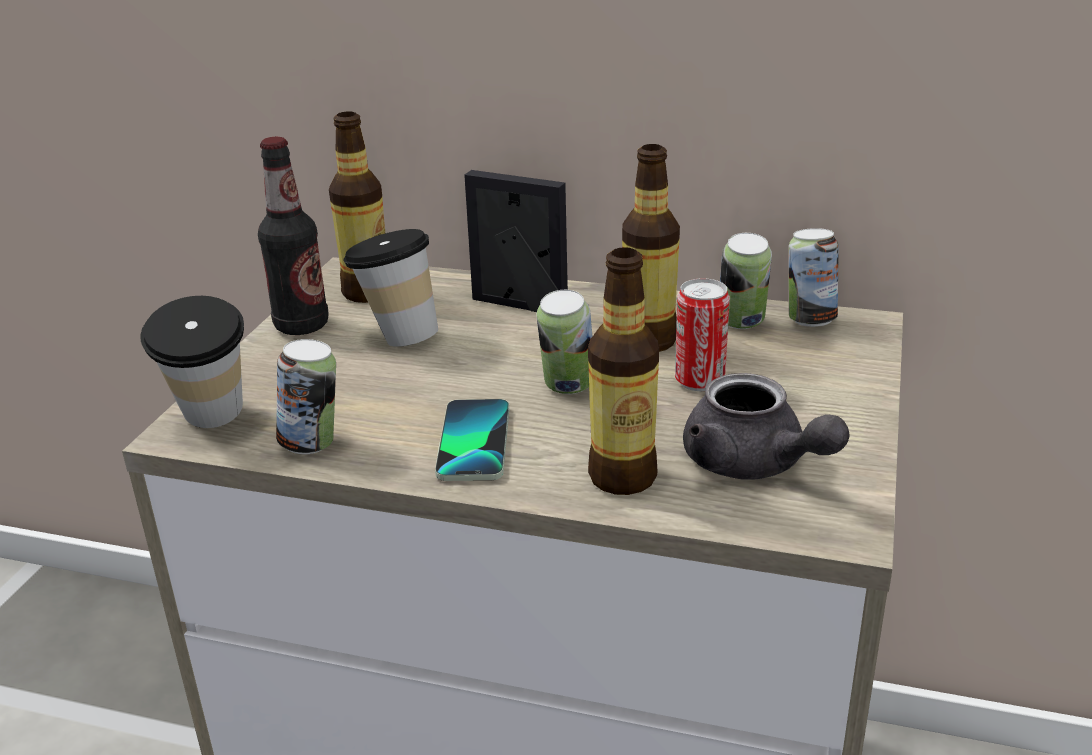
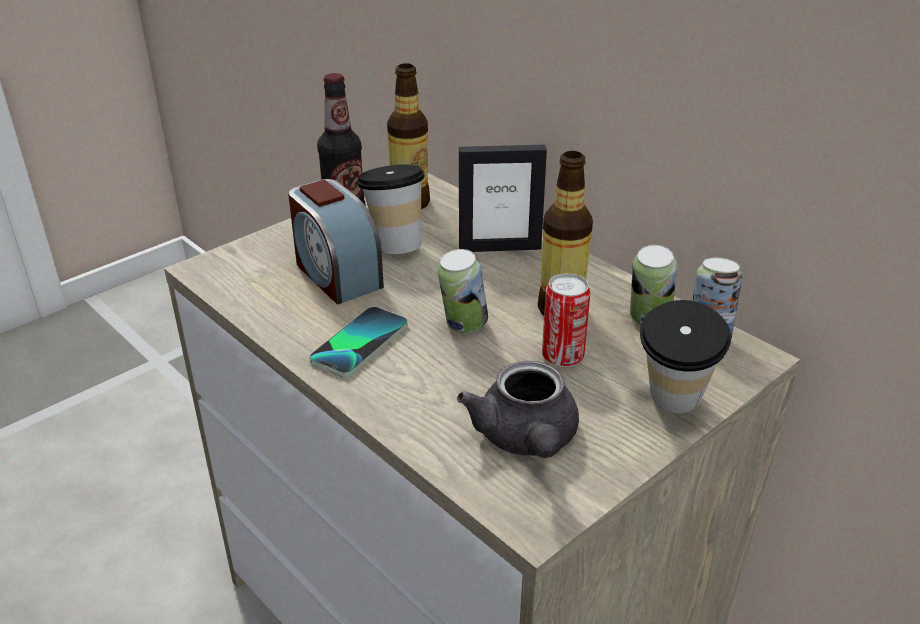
camera: 30 degrees right, 5 degrees up
cup [140,296,244,428] -> cup moved to [640,300,731,413]
can [276,339,336,454] -> none
picture frame [464,170,568,312] -> picture frame turned 120 degrees clockwise [459,145,547,252]
bottle [588,247,659,495] -> none
none -> alarm clock [288,179,384,304]

